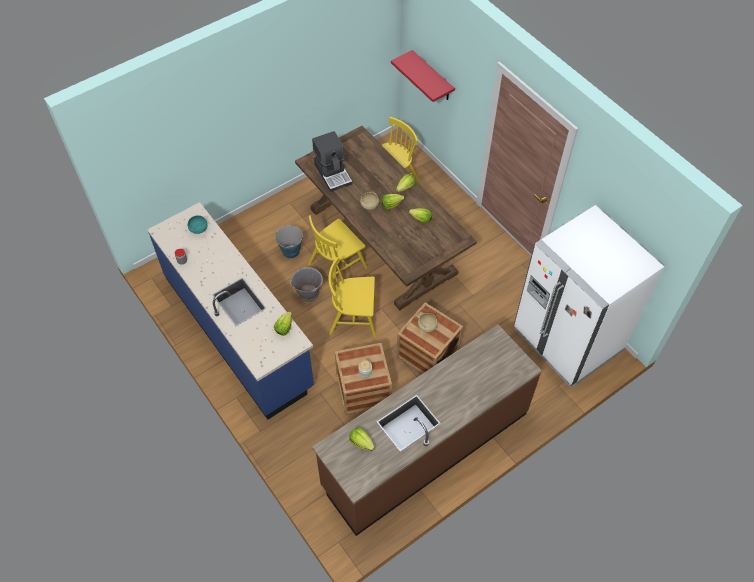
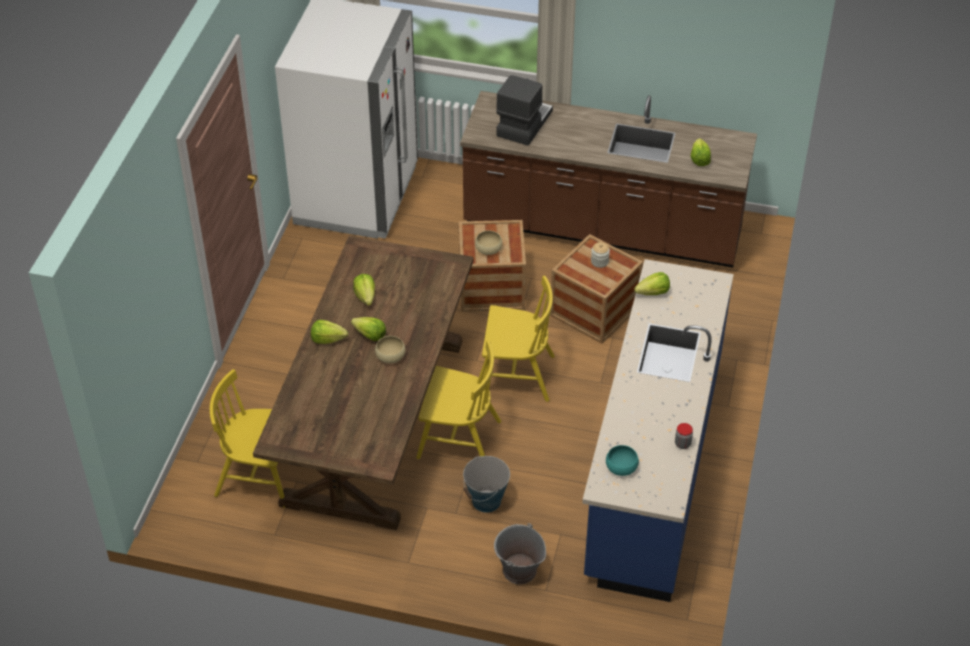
camera: 130 degrees left, 10 degrees down
grey bucket [290,267,323,302] -> grey bucket moved to [494,523,546,584]
coffee machine [312,131,352,192] -> coffee machine moved to [496,75,553,146]
yellow chair [328,257,378,337] -> yellow chair turned 45 degrees counterclockwise [482,276,555,402]
red shelf [391,50,455,102] -> none

